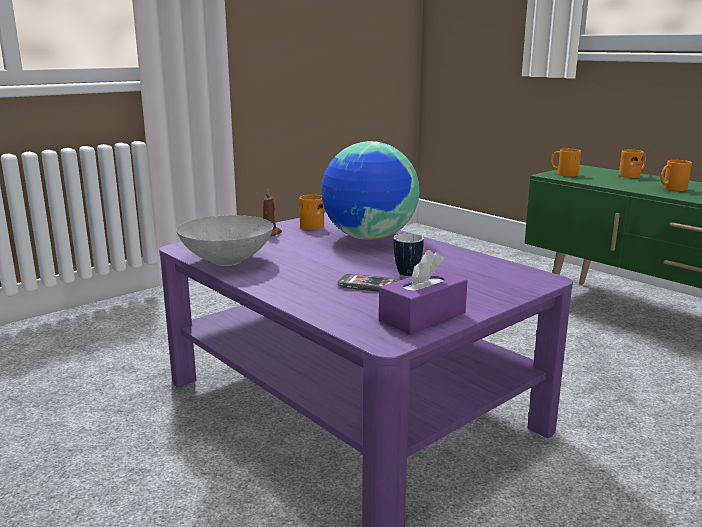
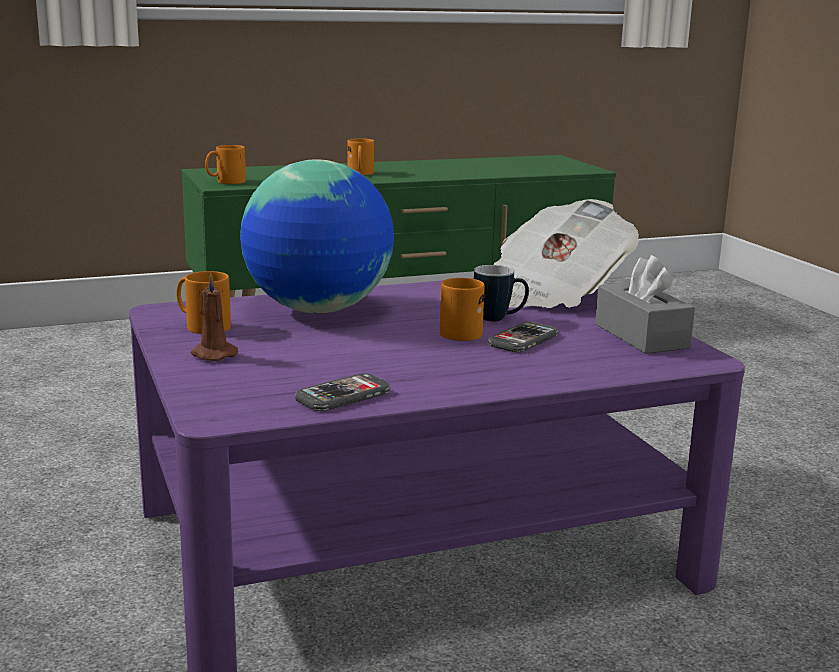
camera: 70 degrees left, 0 degrees up
grey bowl [176,215,274,266] -> phone [295,373,390,411]
purple tissue box [379,250,468,334] -> grey tissue box [595,255,695,354]
orange mug [619,150,646,178] -> orange mug moved to [440,278,485,341]
none -> newspaper [494,199,639,308]

